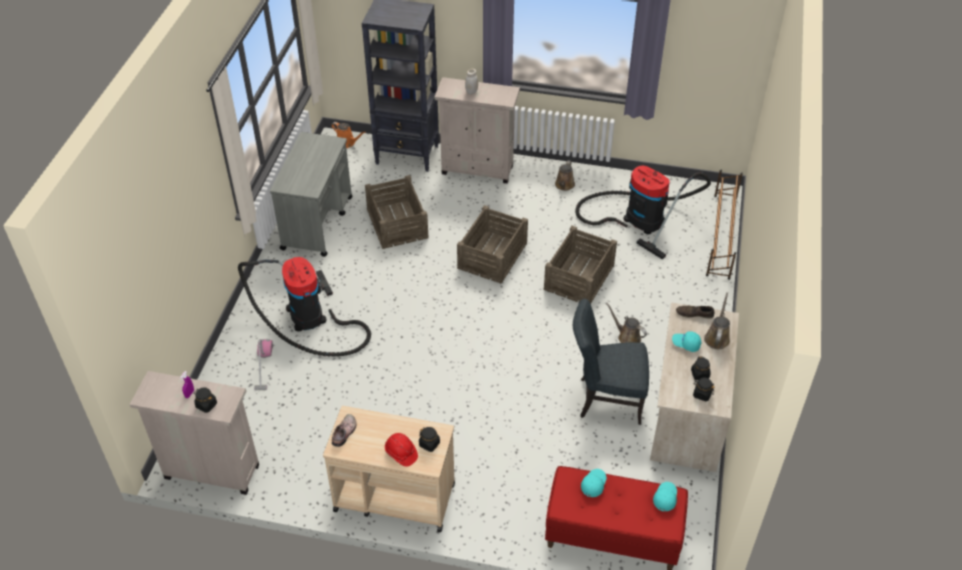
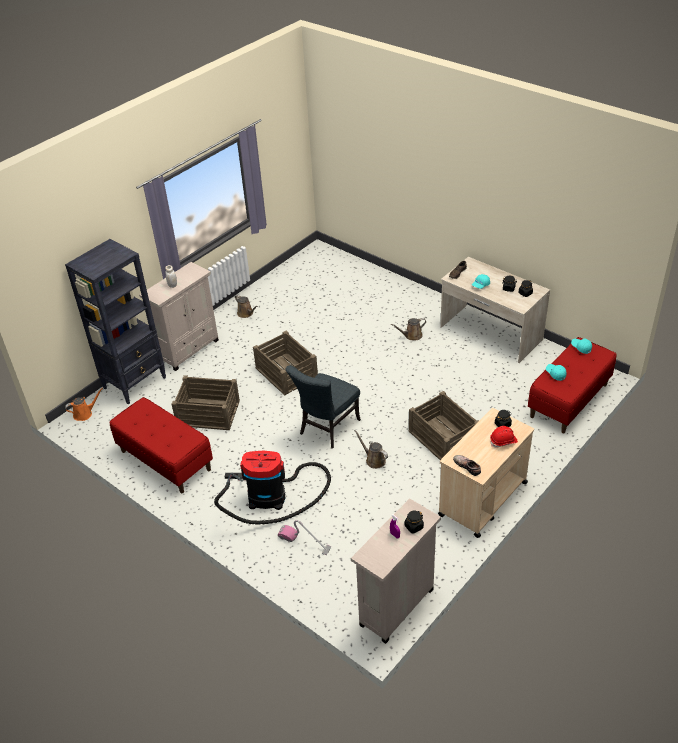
camera: 60 degrees left, 5 degrees down
grey cart [270,132,352,257] -> red bench [110,397,213,493]
crate [543,226,617,304] -> crate moved to [408,391,479,460]
grey chair [573,299,649,425] -> grey chair moved to [285,365,361,448]
vacuum cleaner [575,166,711,259] -> none
brown watering can [704,292,730,349] -> brown watering can moved to [354,430,388,469]
brown shoe rack [706,170,743,280] -> none

